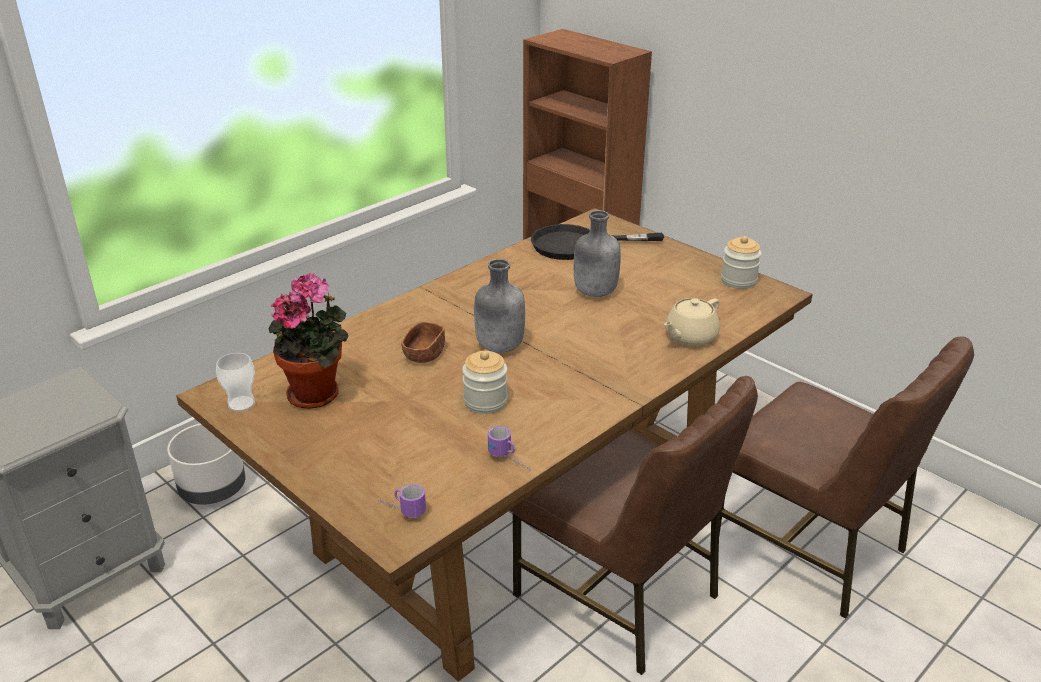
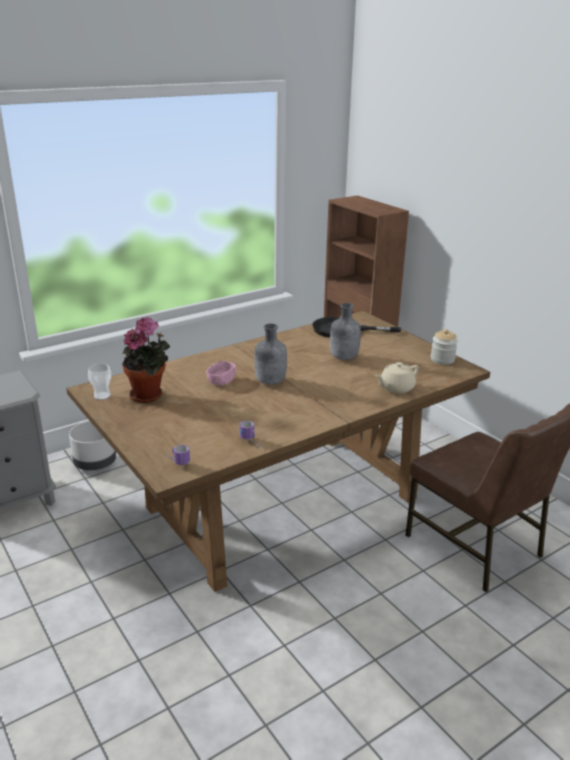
camera: 10 degrees right, 5 degrees down
brown bowl [401,322,445,363] -> pink bowl [206,361,236,385]
jar [462,351,508,414] -> none
brown chair [510,376,758,675] -> none

